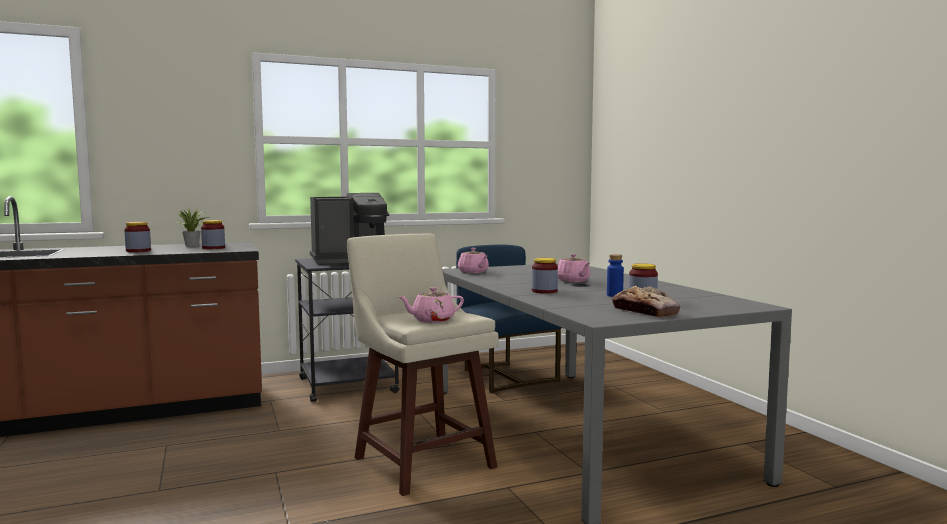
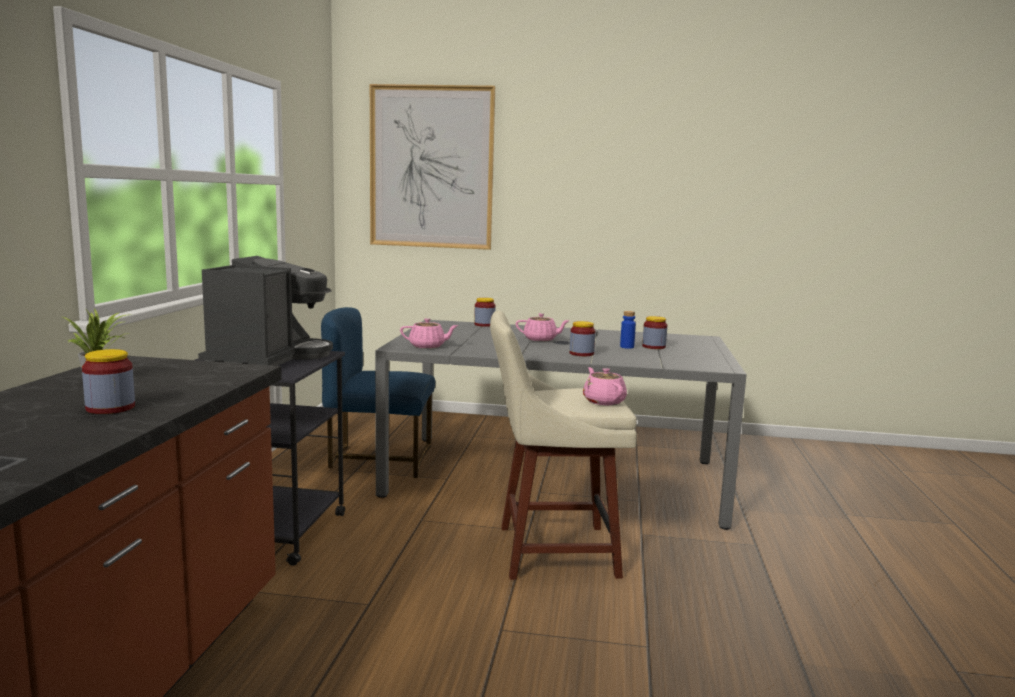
camera: 60 degrees left, 5 degrees up
jar [201,220,225,249] -> jar moved to [474,298,495,327]
pink teapot [399,287,464,323] -> pink teapot turned 150 degrees clockwise [583,367,627,405]
bread [612,286,680,317] -> none
none -> picture [370,84,495,250]

